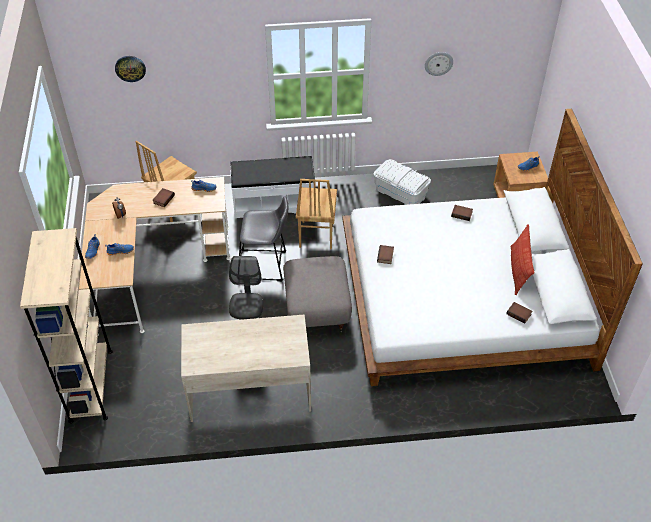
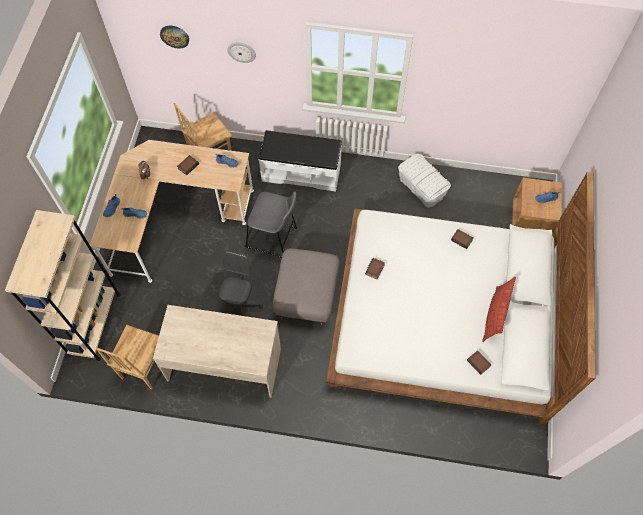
camera: 15 degrees right, 15 degrees up
brown chair [296,179,337,249] -> brown chair moved to [96,325,159,389]
wall clock [425,52,453,76] -> wall clock moved to [227,43,256,63]

